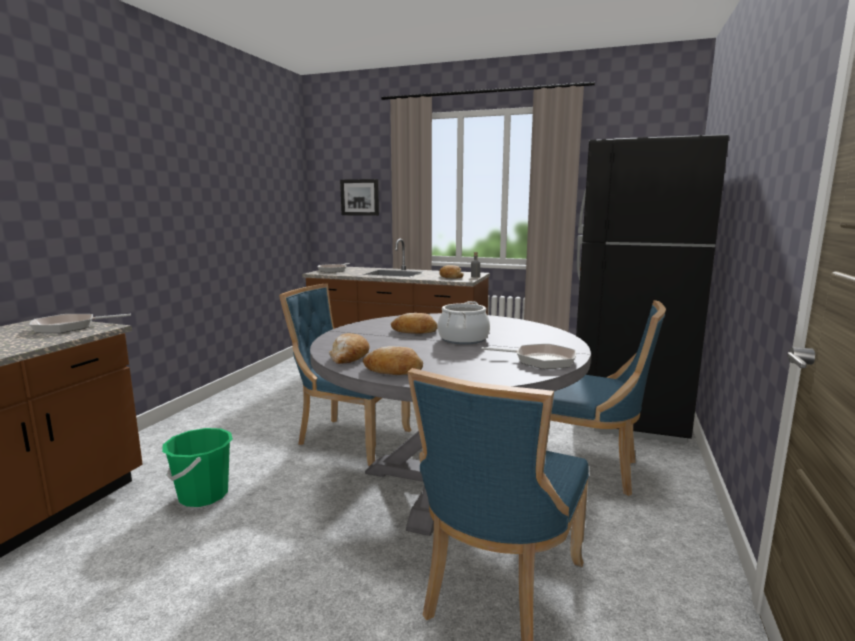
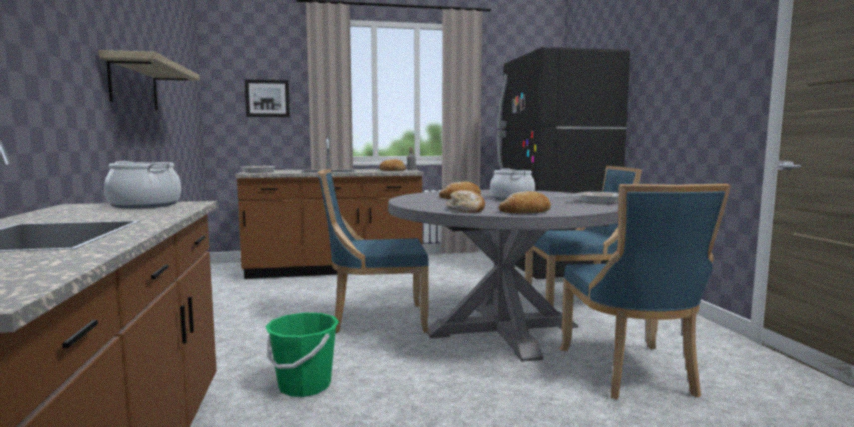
camera: 30 degrees left, 5 degrees down
frying pan [29,314,131,333] -> cooking pot [104,161,181,209]
none -> shelf [99,50,200,110]

